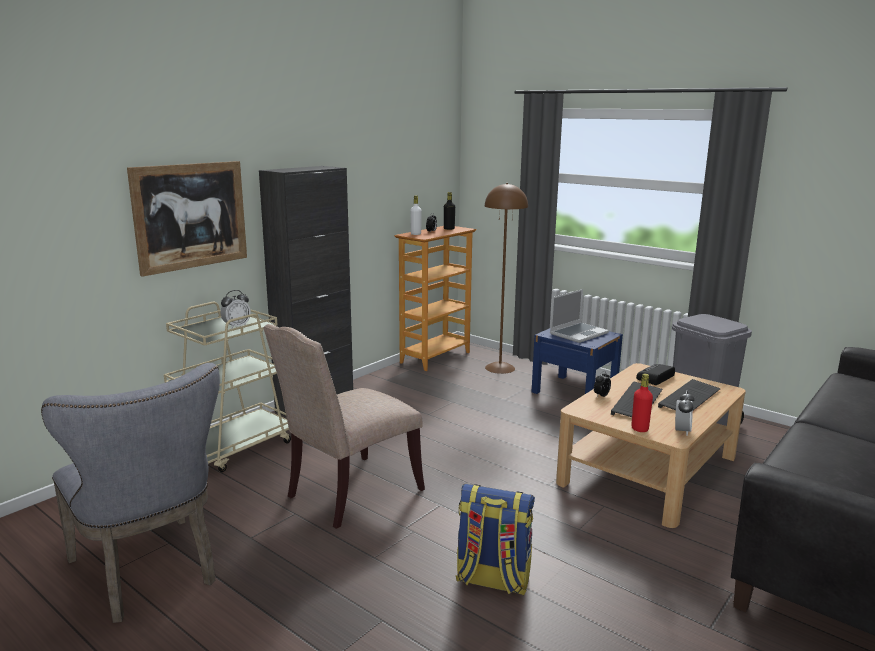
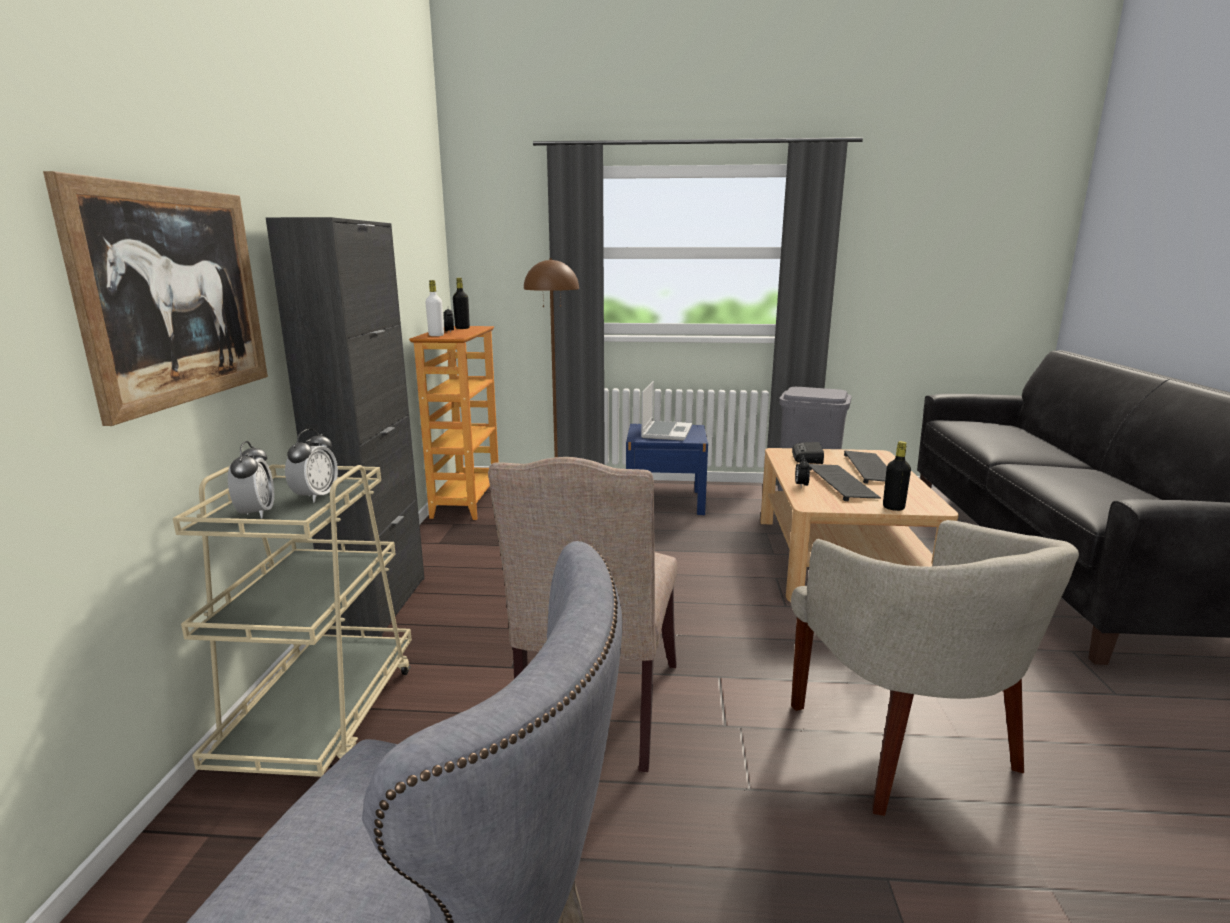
camera: 35 degrees left, 0 degrees up
backpack [456,484,535,595] -> beige armchair [791,520,1079,816]
red bottle [631,374,653,432] -> black bottle [883,441,911,511]
alarm clock [675,390,694,436] -> alarm clock moved to [228,441,274,519]

